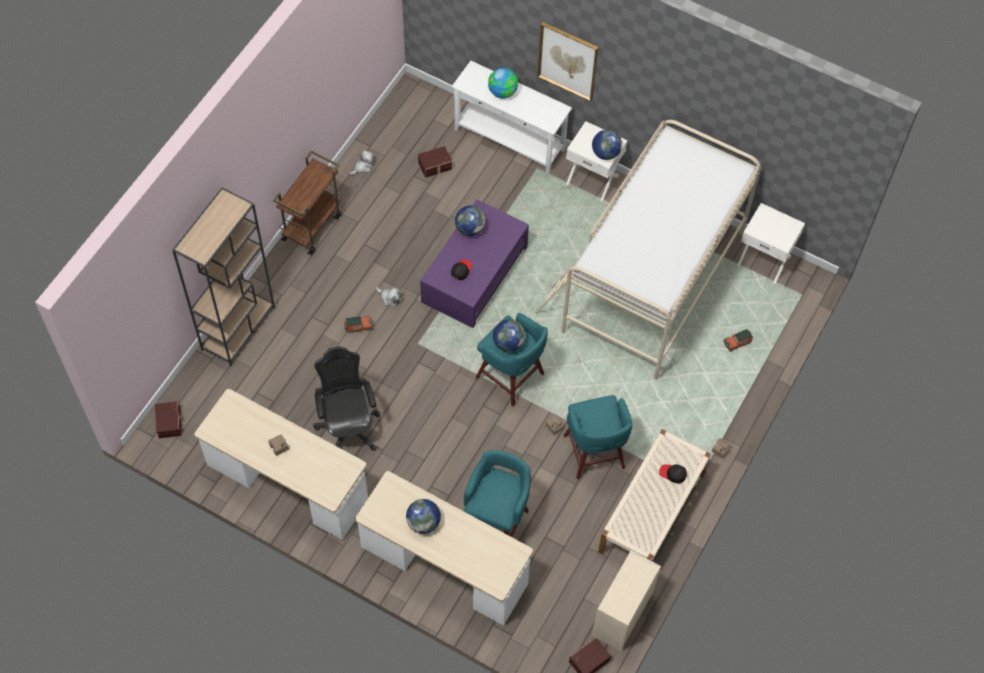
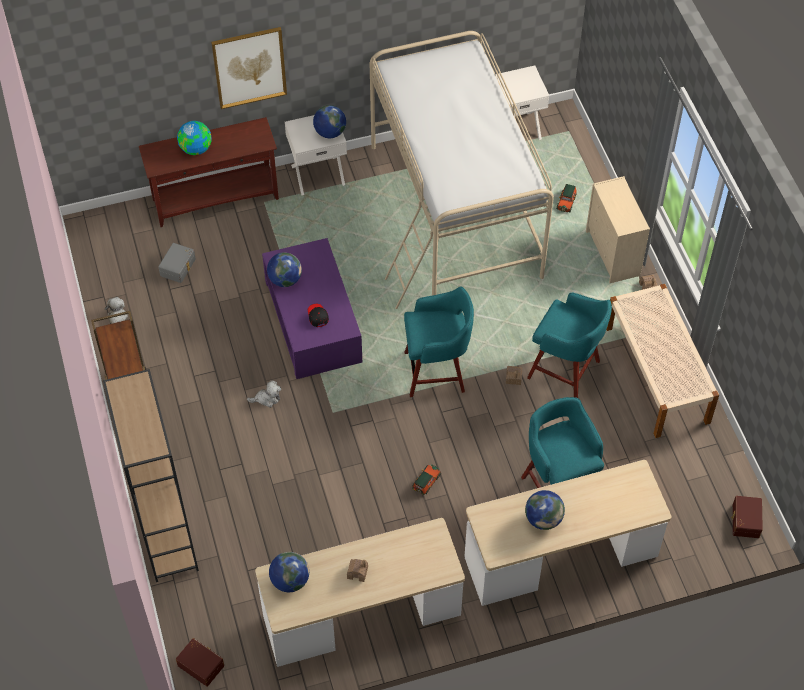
camera: 45 degrees left, 5 degrees down
office chair [313,346,380,451] -> none
toy car [343,316,373,333] -> toy car moved to [412,464,442,495]
brown storage box [418,146,452,178] -> grey storage box [158,243,196,283]
white console table [452,61,572,174] -> brown console table [139,117,279,227]
globe [493,320,525,352] -> globe moved to [269,552,309,592]
beige dresser [592,550,661,651] -> beige dresser moved to [586,176,650,283]
black cap [659,464,687,484] -> none

